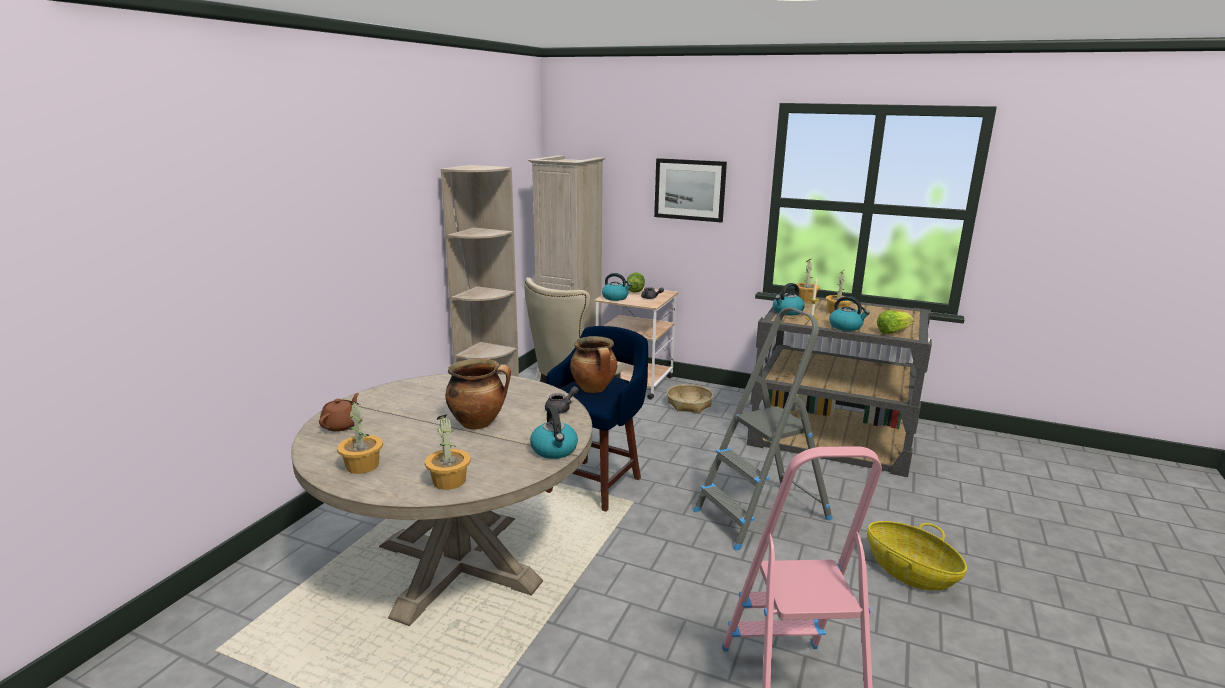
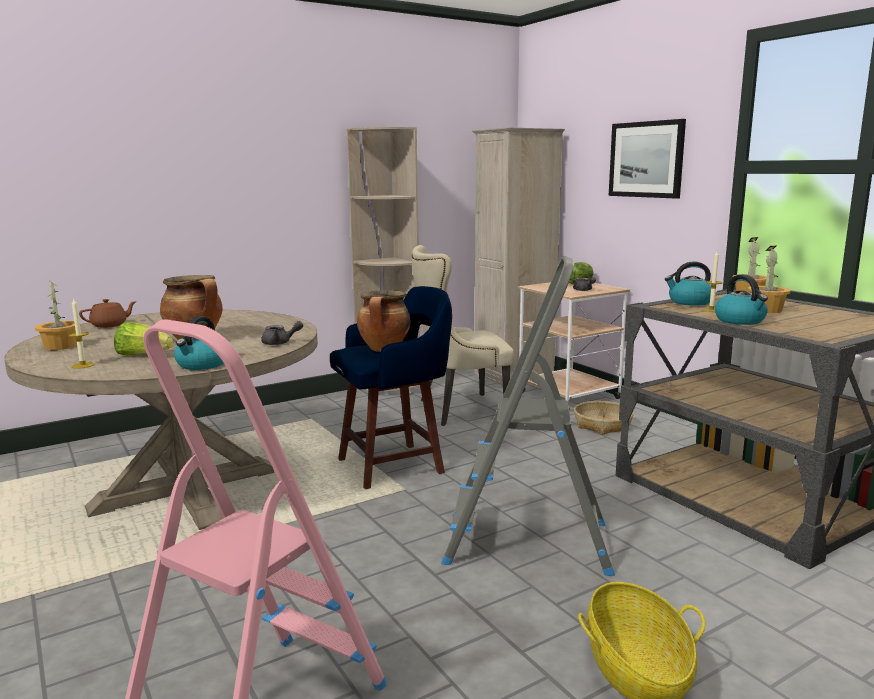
camera: 35 degrees right, 5 degrees down
potted plant [425,415,471,490] -> candle [69,298,95,369]
kettle [602,273,632,301] -> none
lettuce [877,310,914,334] -> lettuce moved to [114,322,173,356]

